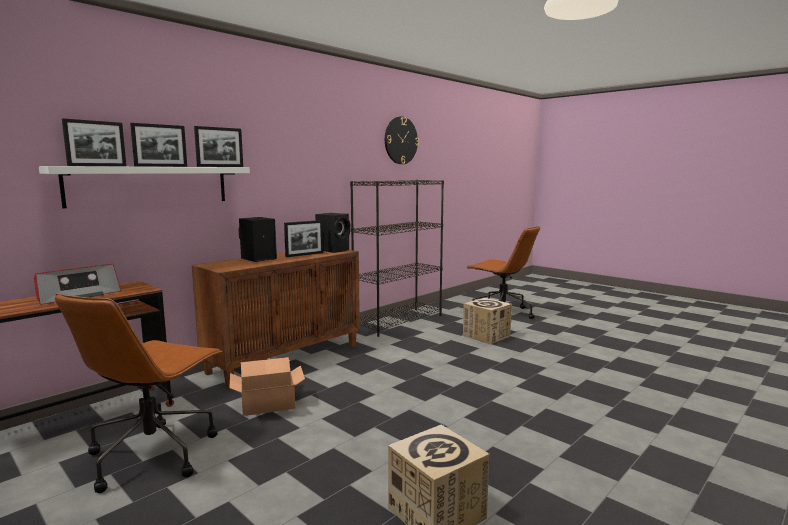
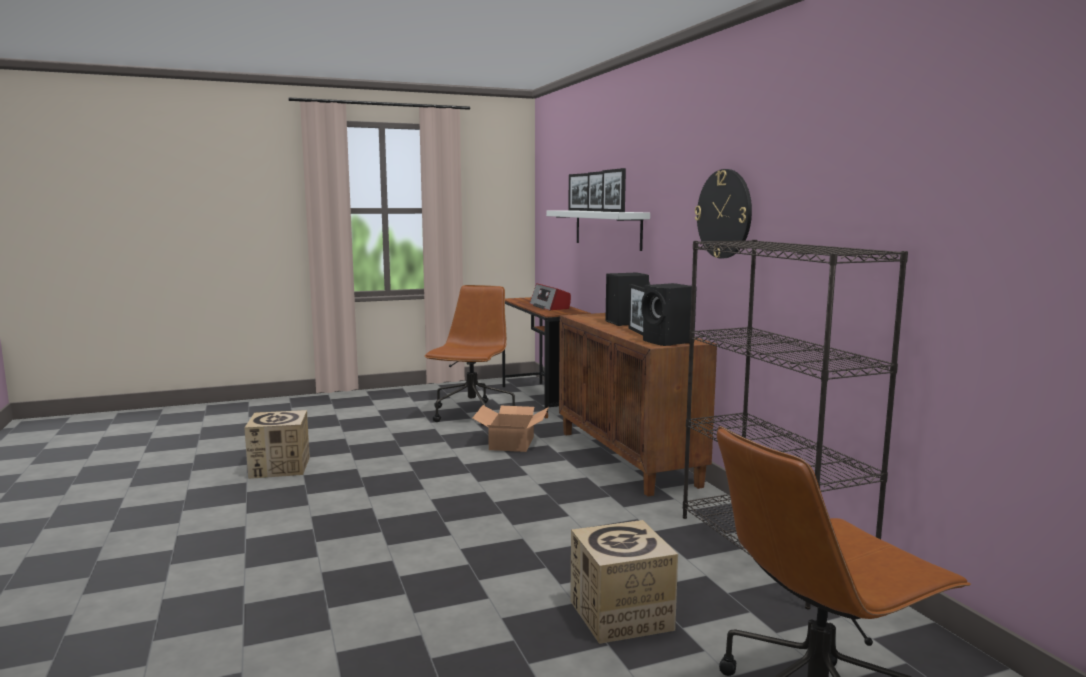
camera: 115 degrees right, 0 degrees up
brown office chair [55,294,222,493] -> brown office chair turned 60 degrees clockwise [424,285,515,426]
wall clock [385,116,419,164] -> wall clock moved to [695,169,752,258]

